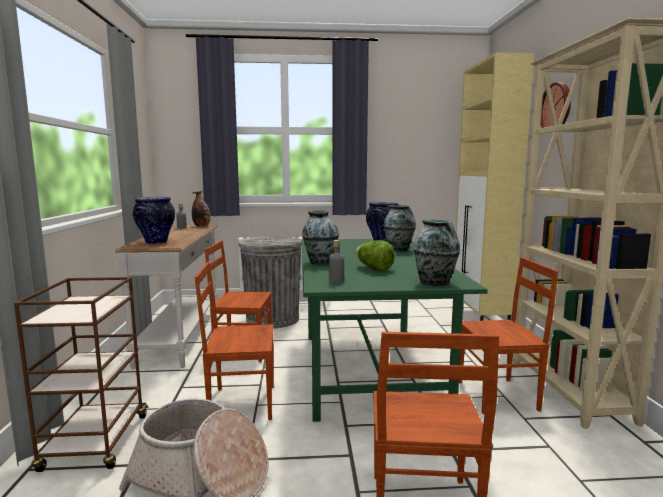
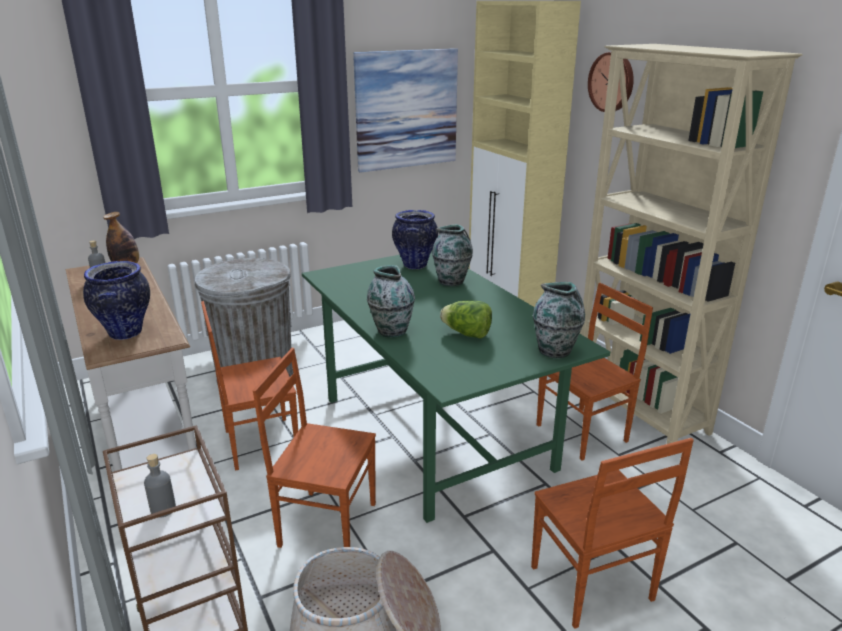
camera: 25 degrees left, 15 degrees up
brown chair [195,262,274,420] -> brown chair turned 45 degrees clockwise [253,348,376,548]
grey bottle [329,240,344,283] -> grey bottle moved to [144,454,176,518]
none -> picture [353,48,458,173]

